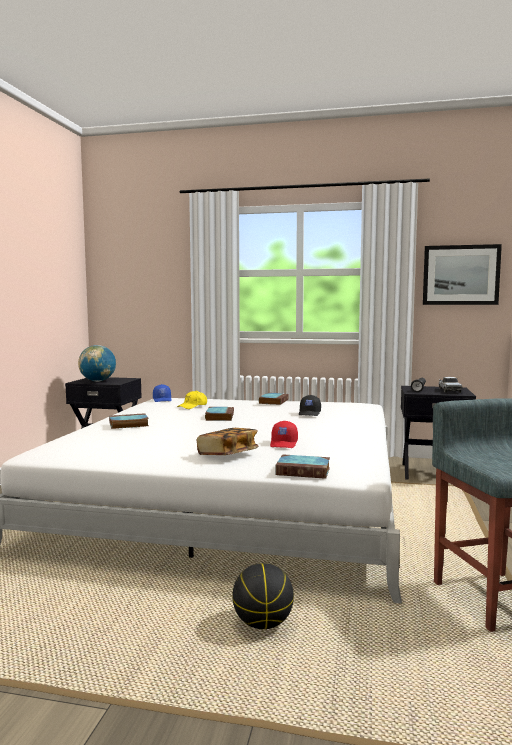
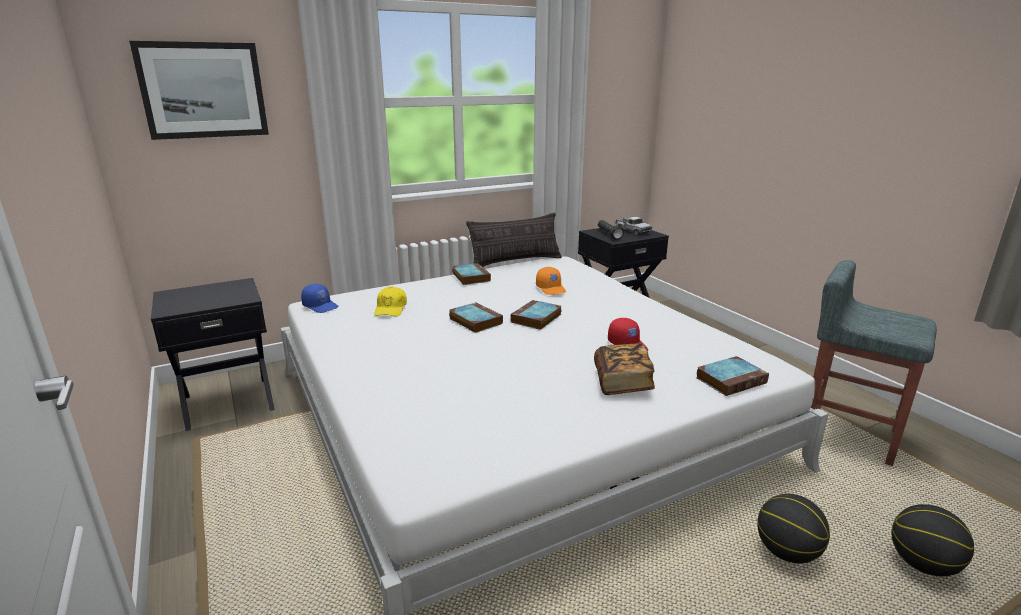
camera: 40 degrees left, 15 degrees up
globe [78,345,116,382] -> none
book [109,413,149,429] -> book moved to [511,300,561,330]
black cap [299,395,321,416] -> orange cap [536,267,566,295]
picture [423,244,502,305] -> picture moved to [129,41,269,140]
none -> pillow [466,213,562,267]
none -> basketball [891,504,974,576]

